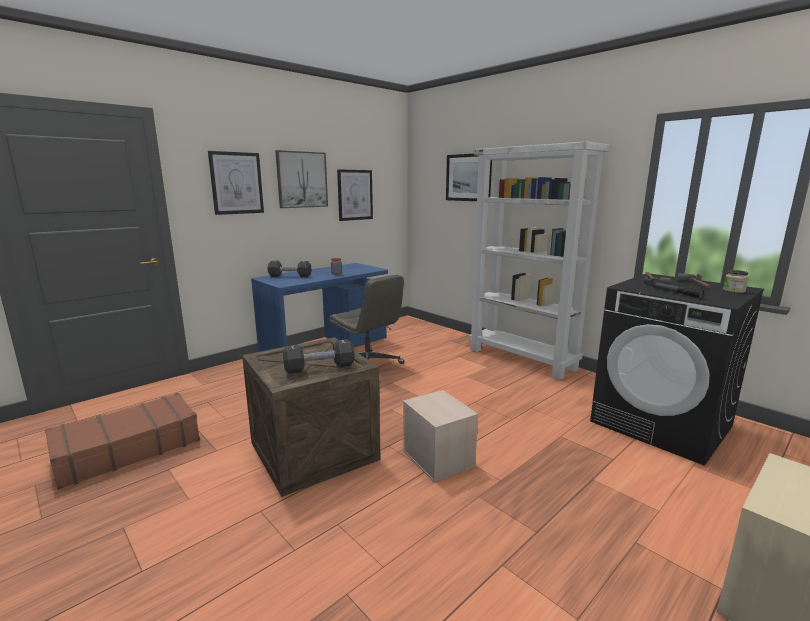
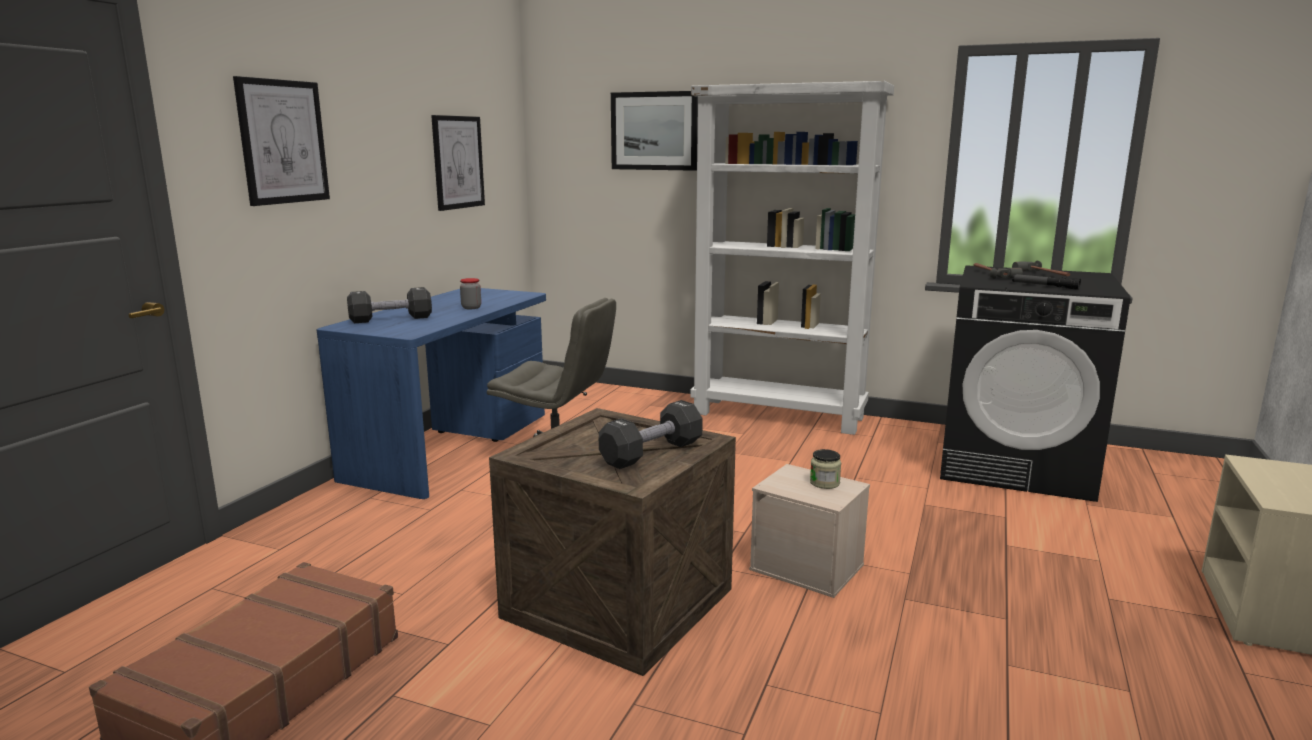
camera: 25 degrees left, 0 degrees up
picture [275,150,328,208] -> none
jar [723,270,749,293] -> jar moved to [810,449,841,489]

